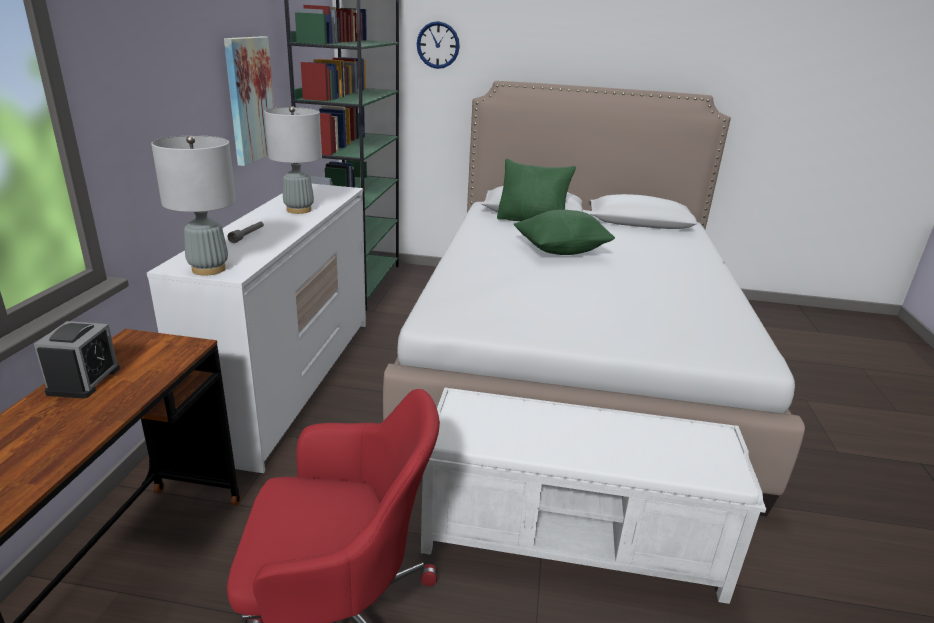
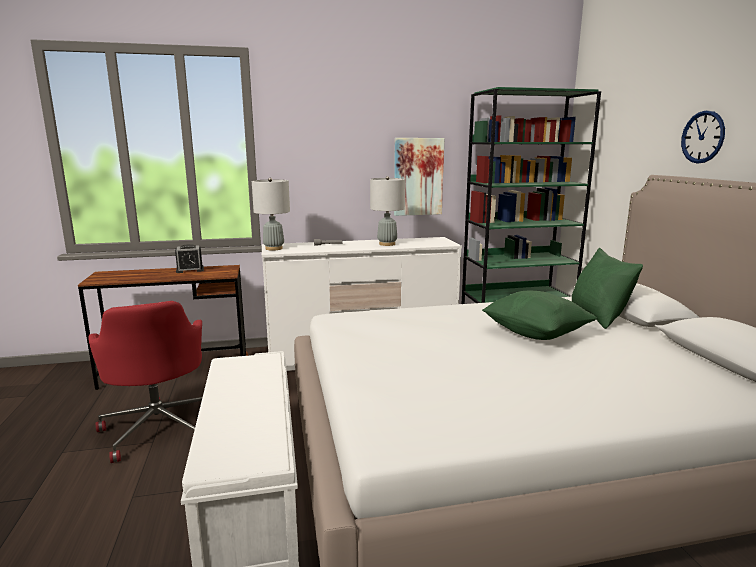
camera: 70 degrees right, 10 degrees down
wall clock [417,21,460,69] -> wall clock moved to [681,111,725,163]

